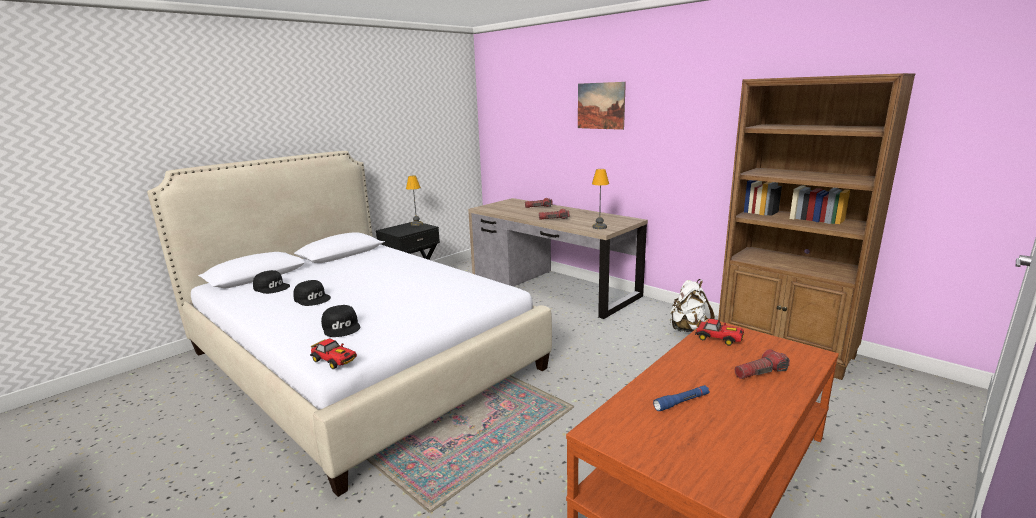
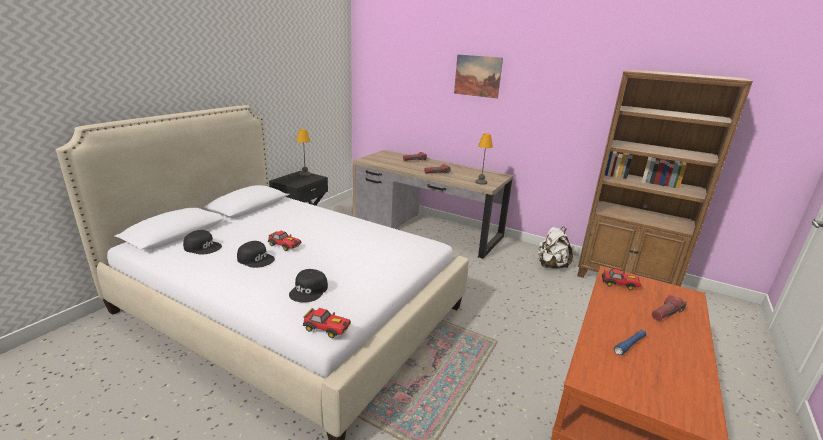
camera: 15 degrees left, 5 degrees up
black cap [321,305,360,337] -> black cap turned 60 degrees clockwise [289,269,328,303]
none -> toy car [268,231,301,251]

